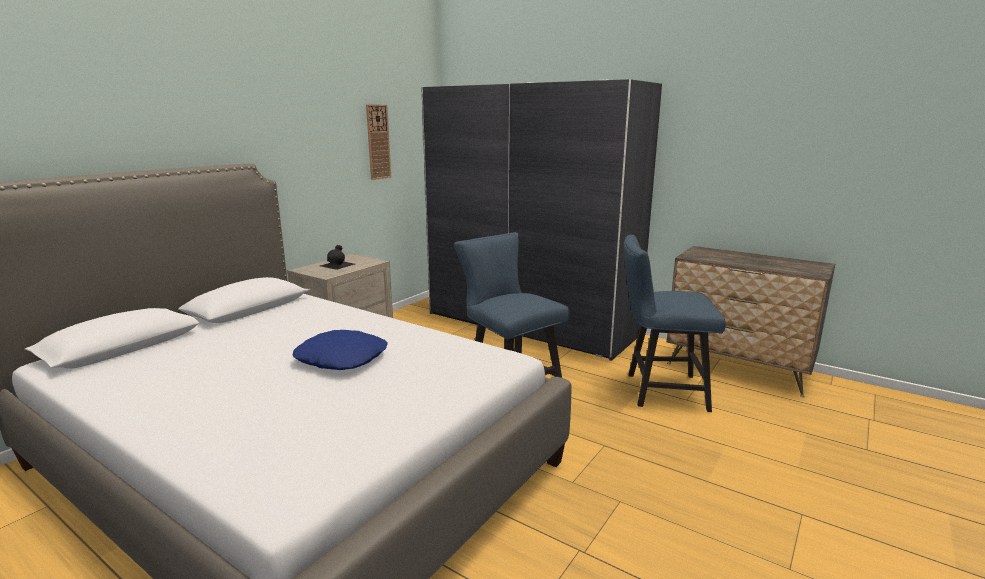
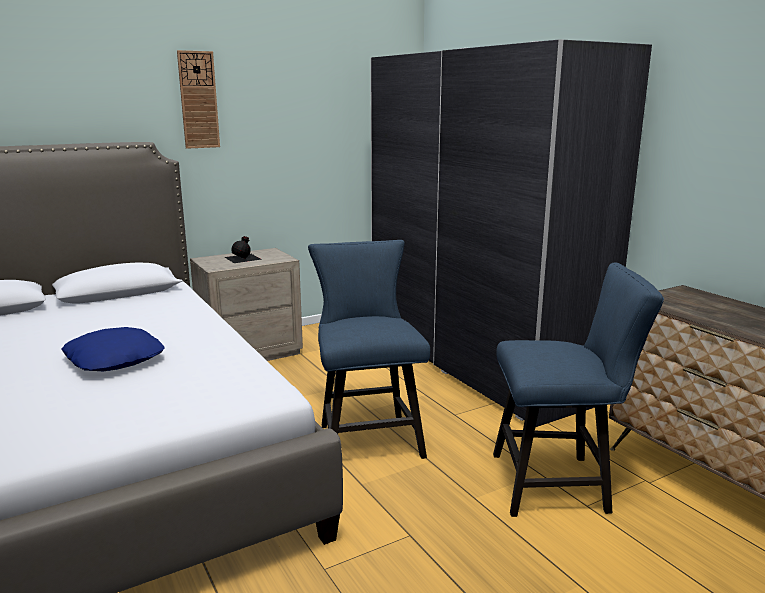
camera: 25 degrees right, 0 degrees up
wall clock [366,104,391,180] -> wall clock moved to [177,50,220,149]
blue chair [624,235,726,412] -> blue chair turned 150 degrees clockwise [493,263,664,517]

